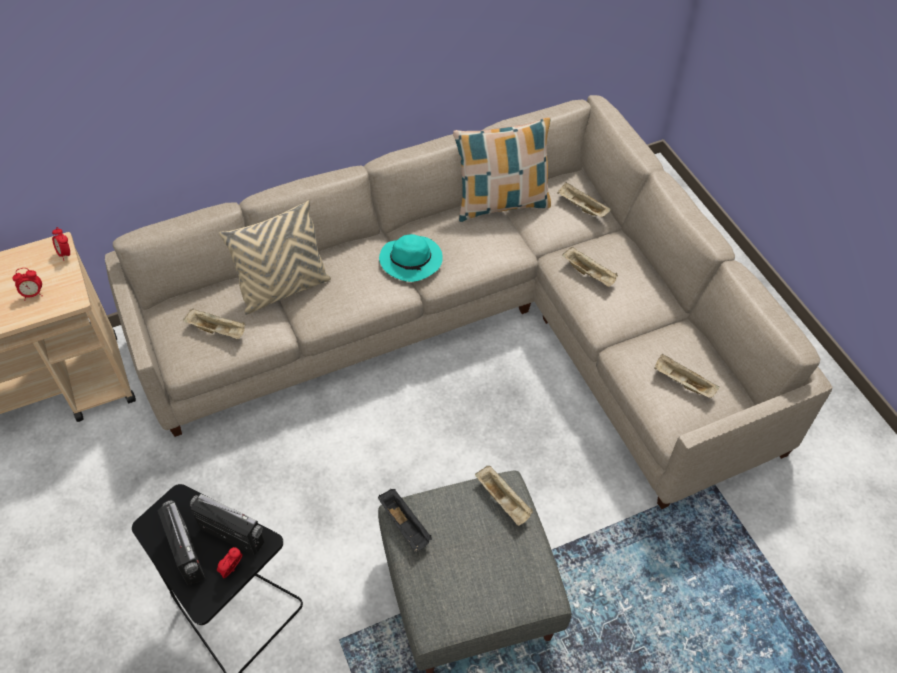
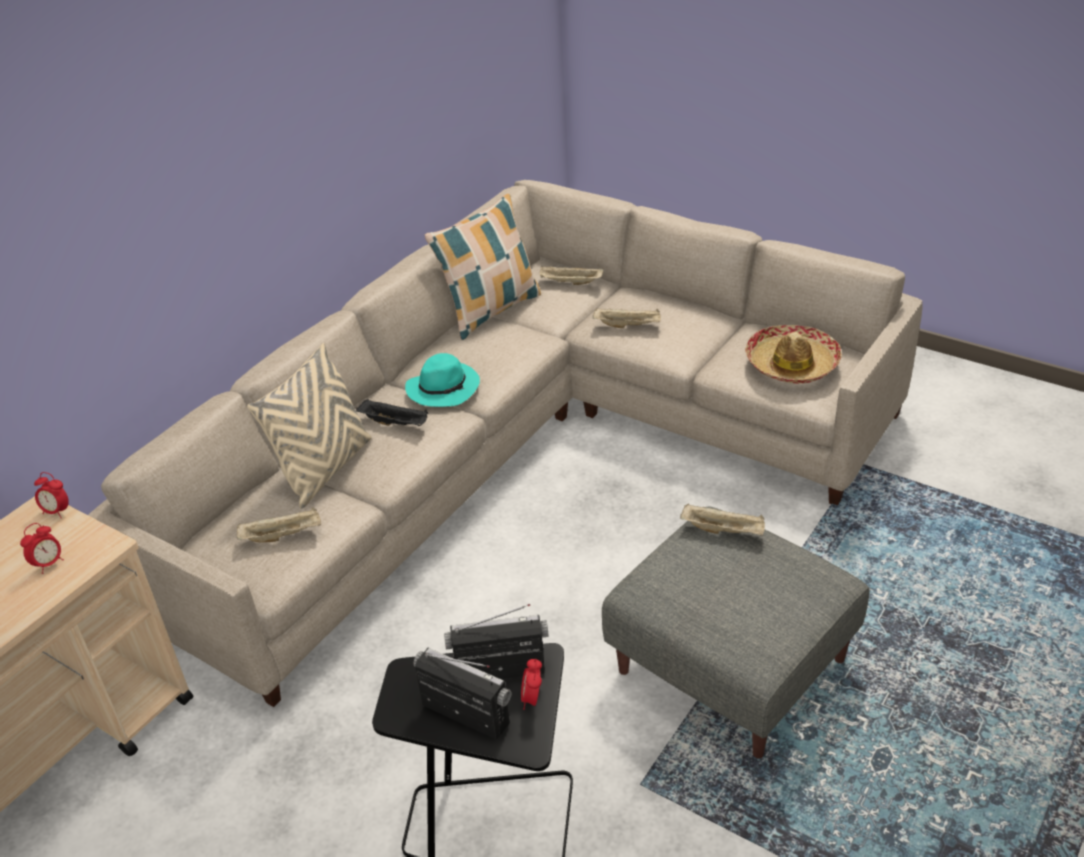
camera: 30 degrees left, 15 degrees down
black tray [378,489,432,552] -> black tray moved to [356,400,428,426]
beige tray [654,354,719,398] -> hat [745,325,842,384]

